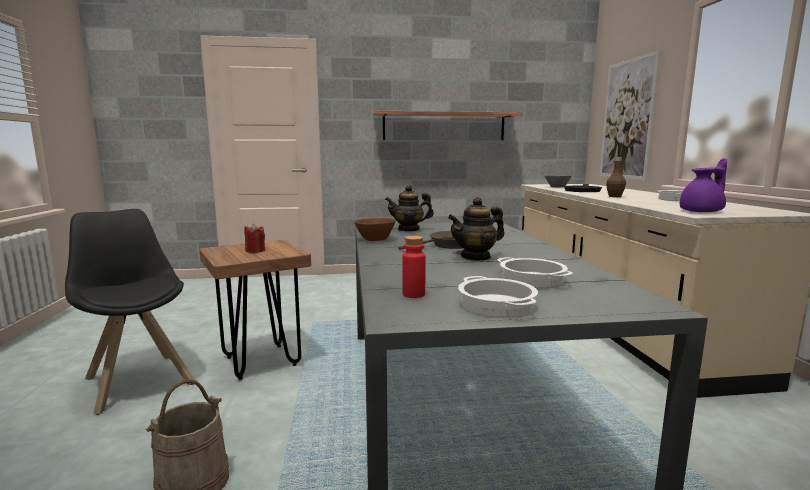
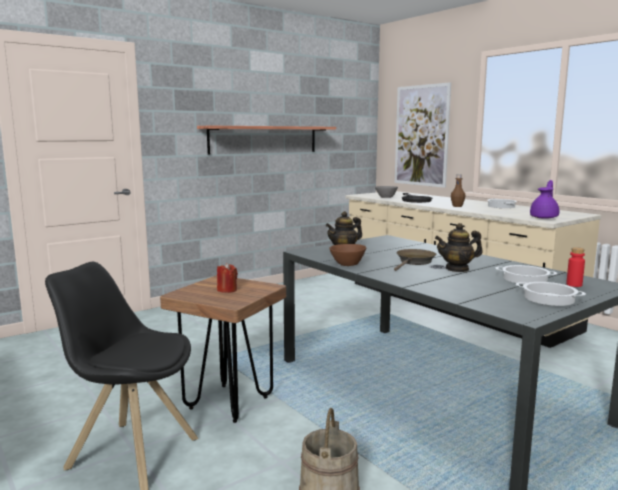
camera: 30 degrees left, 0 degrees up
red bottle [402,236,426,298] -> red bottle moved to [566,247,585,287]
teapot [448,197,505,261] -> teapot turned 45 degrees clockwise [435,223,483,272]

